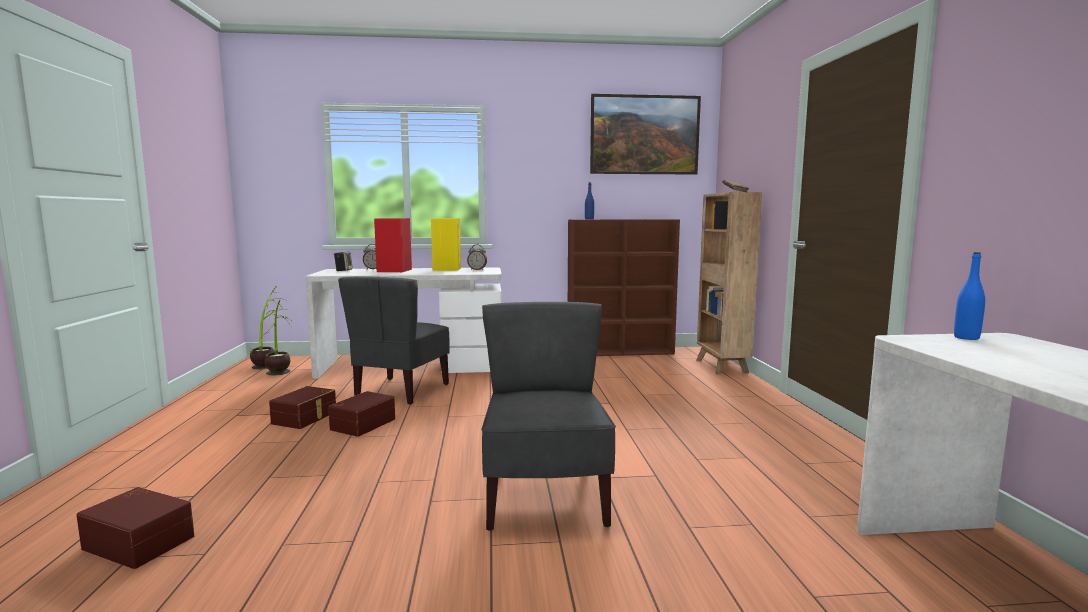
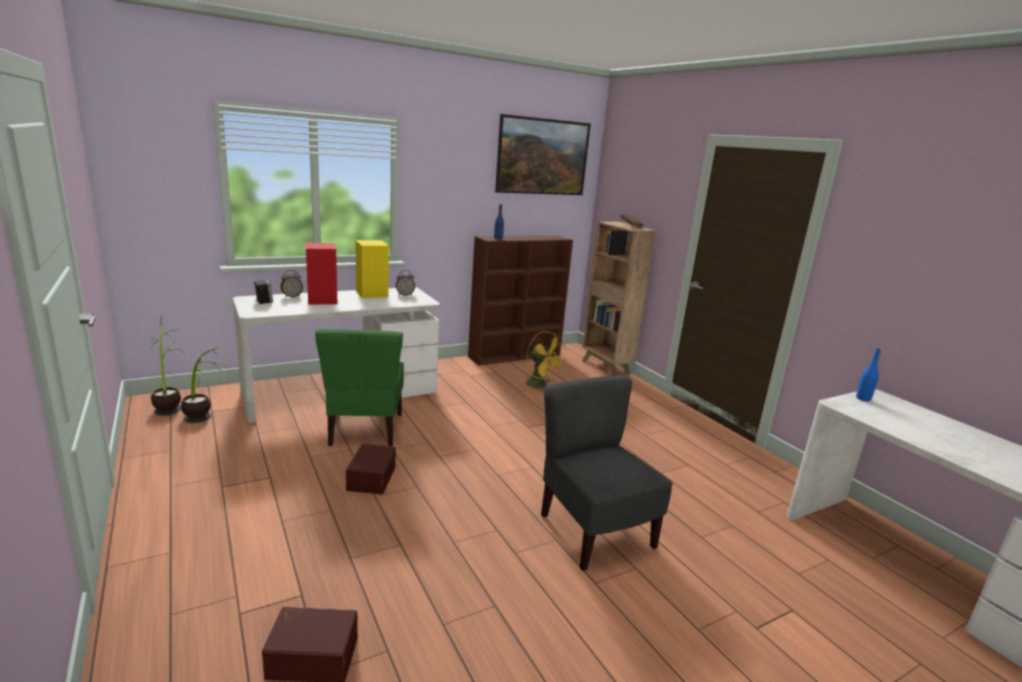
camera: 25 degrees left, 10 degrees up
brown storage box [269,386,336,429] -> none
grey chair [338,276,450,405] -> green chair [315,329,404,447]
none -> yellow fan [526,331,566,391]

